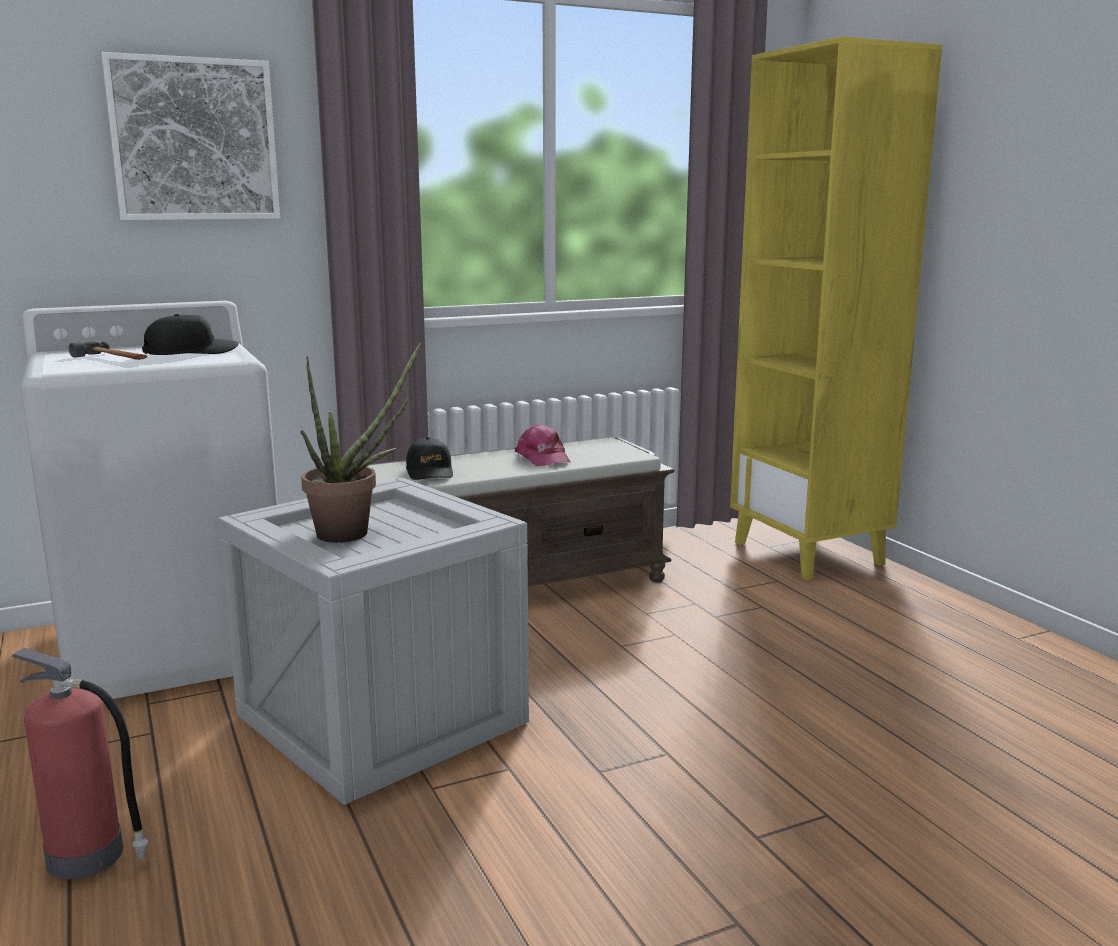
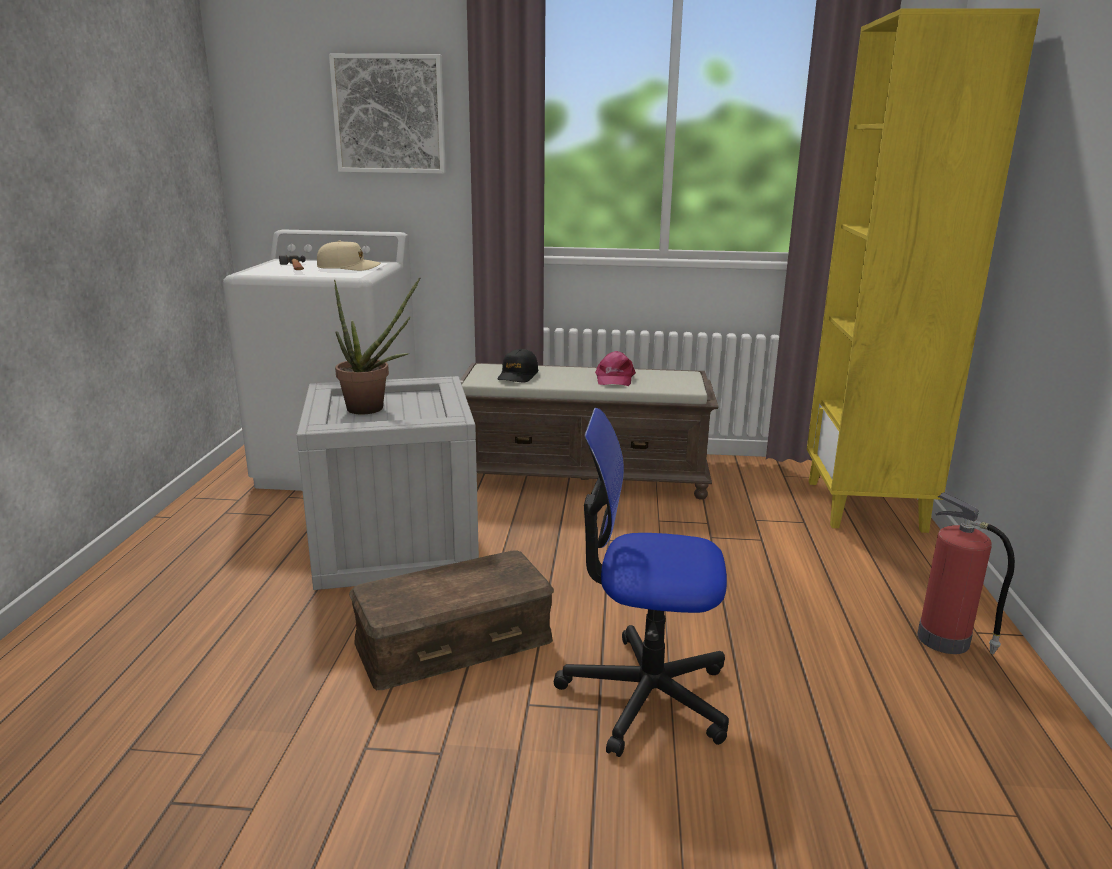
camera: 30 degrees right, 5 degrees up
fire extinguisher [11,648,148,879] -> fire extinguisher moved to [917,492,1015,654]
black cap [142,314,239,355] -> beige cap [317,241,381,271]
none -> brown storage box [349,550,554,690]
none -> office chair [554,408,729,757]

